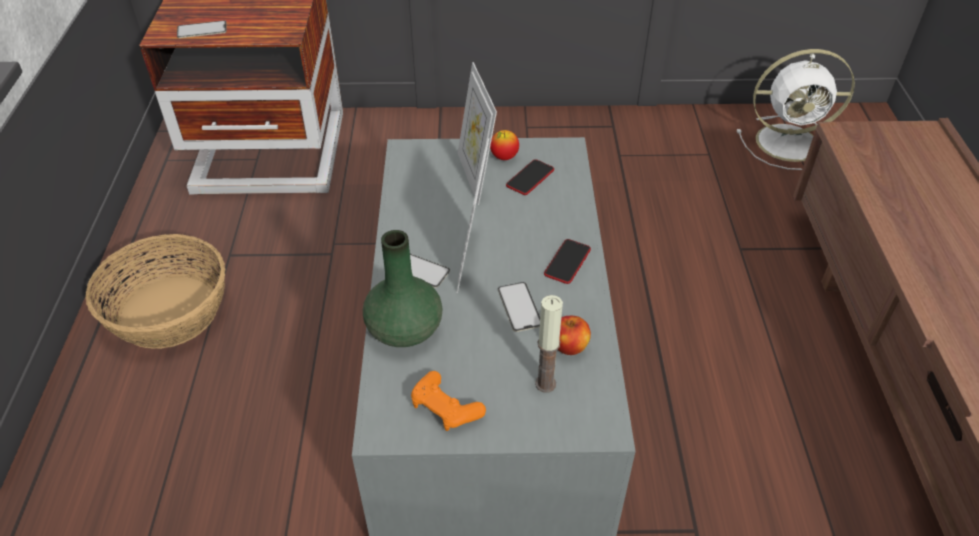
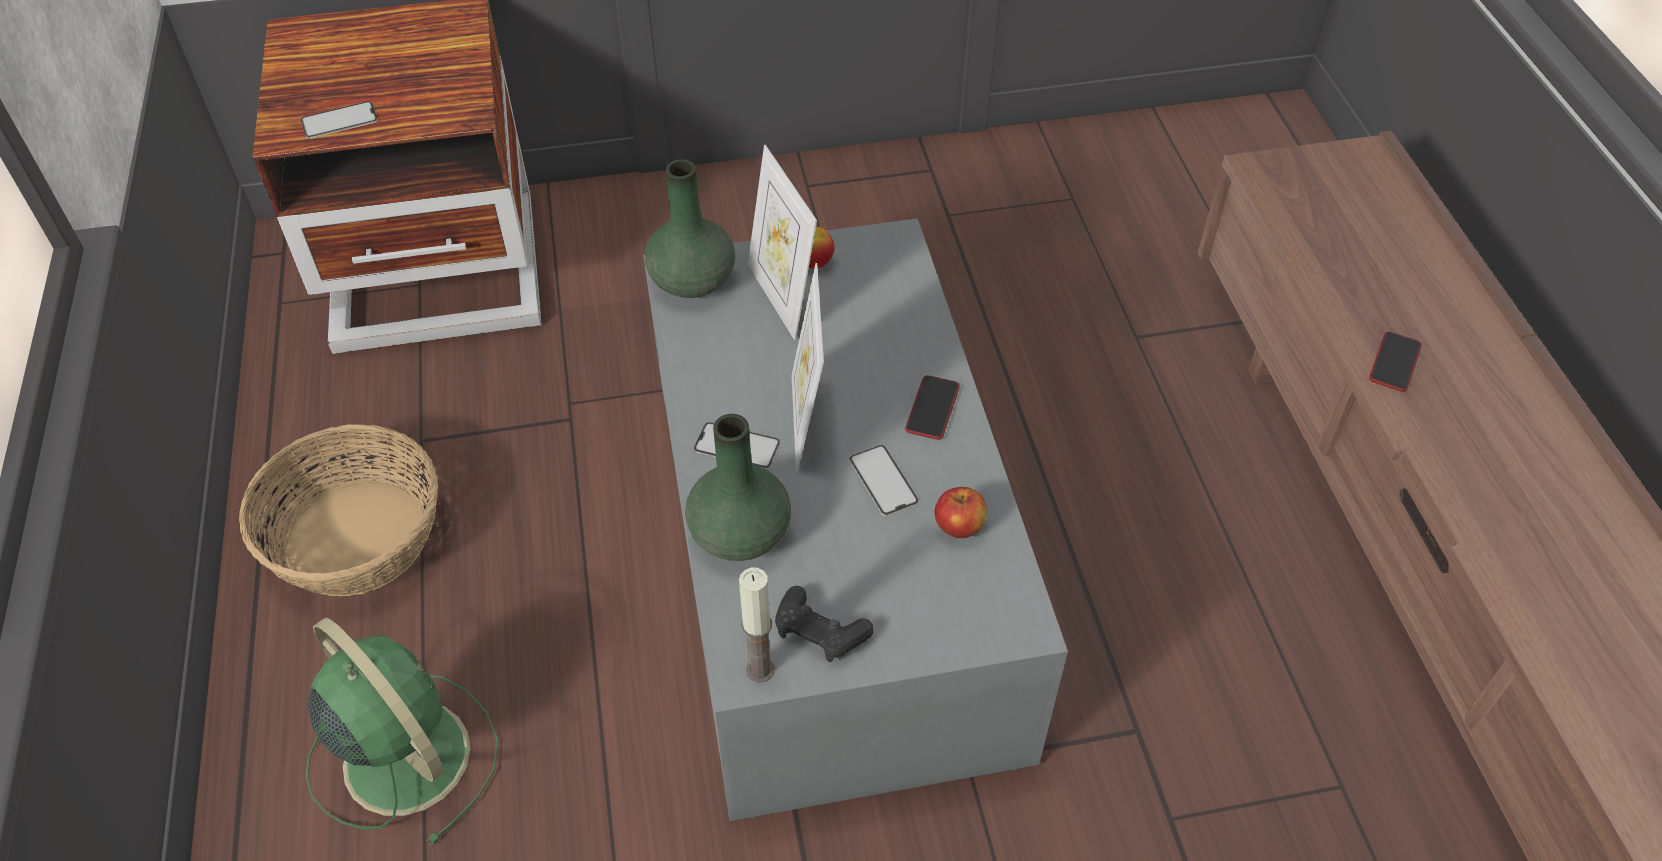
camera: 10 degrees left, 5 degrees up
orange game controller [411,371,486,431] -> black game controller [775,586,873,662]
phone [506,159,554,195] -> phone moved to [1369,332,1422,392]
candle [535,295,563,393] -> candle moved to [739,567,774,683]
white fan [737,49,855,170] -> none
none -> green fan [305,617,498,845]
none -> green vase [645,159,735,298]

